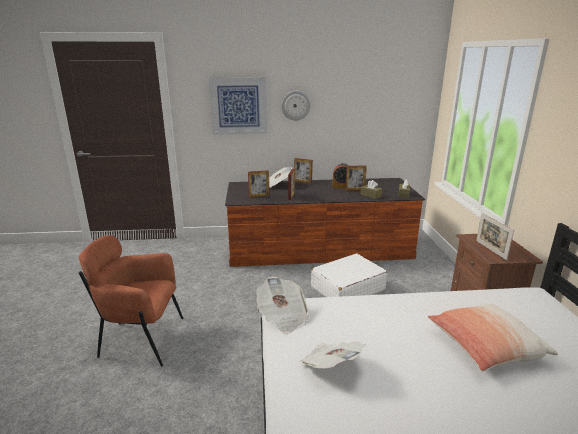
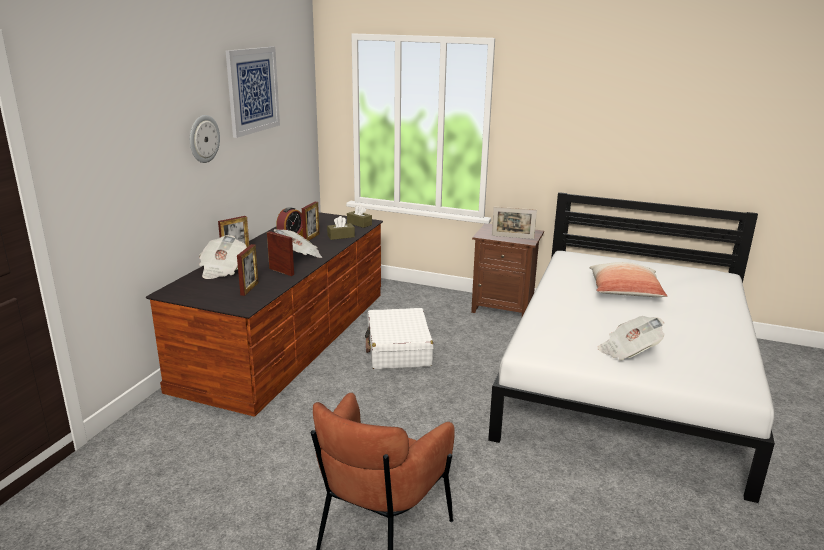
camera: 65 degrees left, 0 degrees up
picture [208,77,267,135] -> picture moved to [226,47,280,138]
newspaper [256,276,309,334] -> newspaper moved to [274,229,322,258]

